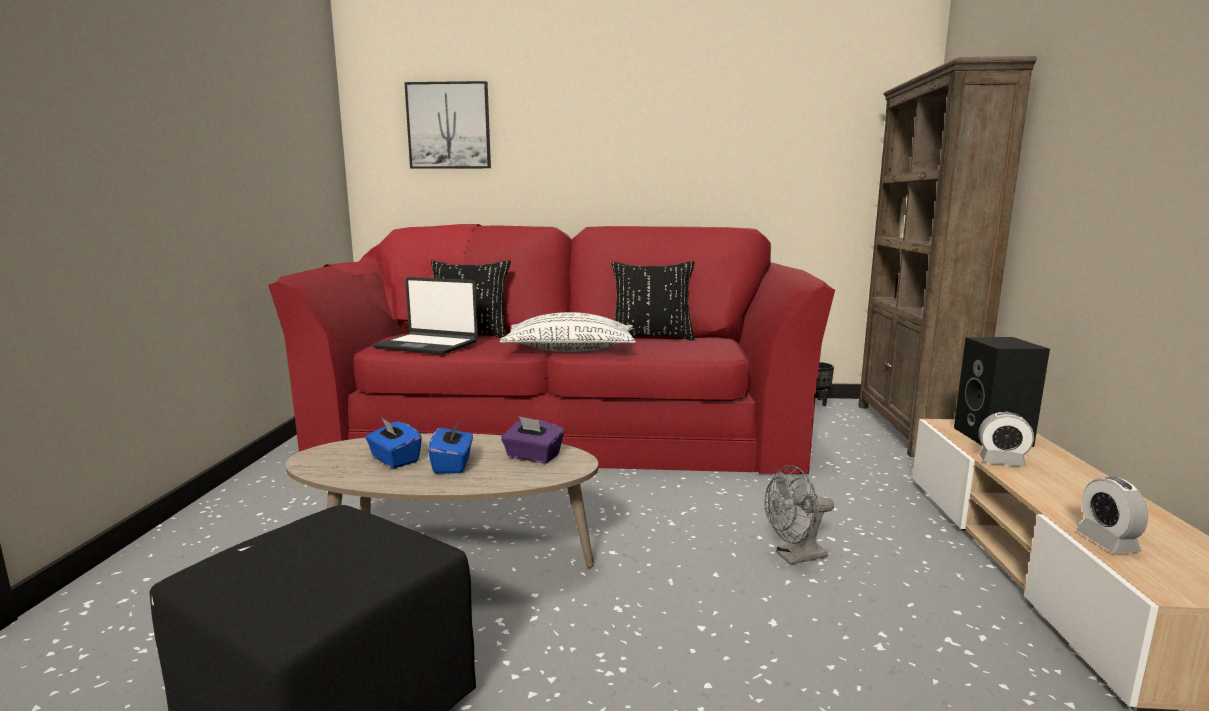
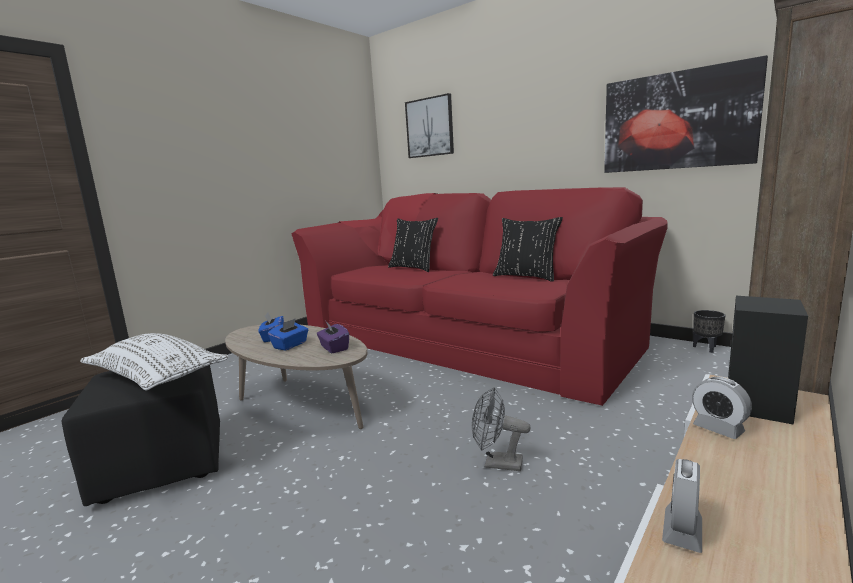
camera: 35 degrees right, 0 degrees up
laptop [373,277,478,354] -> none
white pillow [500,312,636,352] -> white pillow moved to [80,333,229,390]
none -> picture [604,55,768,173]

